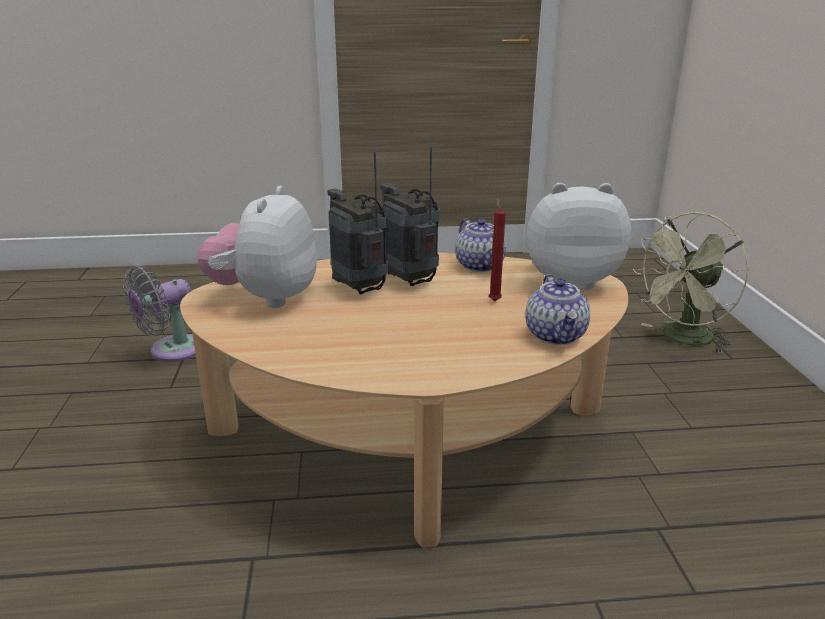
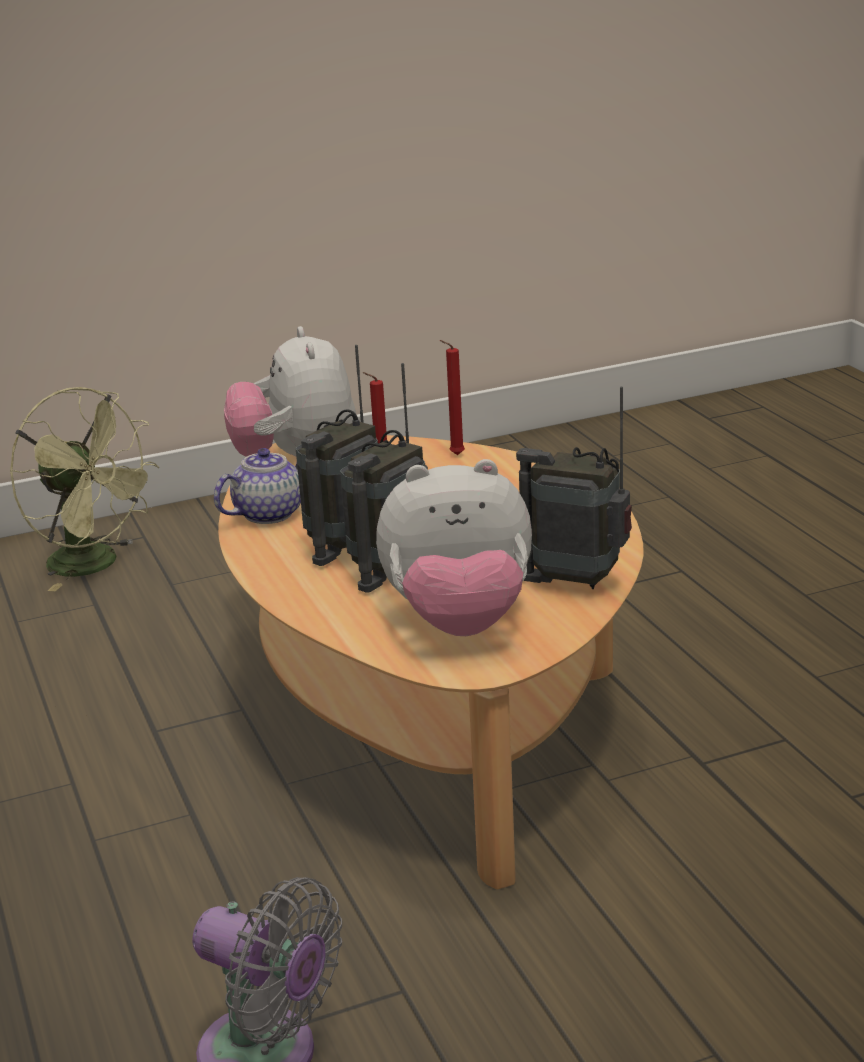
camera: 105 degrees left, 0 degrees up
teapot [525,274,590,345] -> red candle [439,340,465,455]
none -> radio [516,387,632,589]

